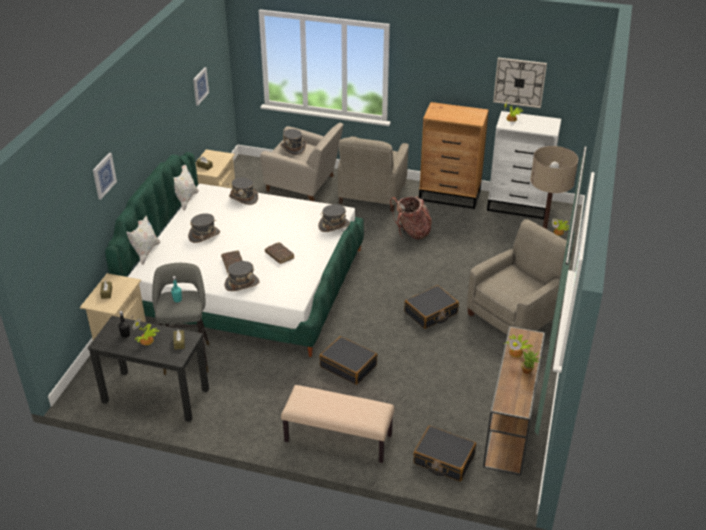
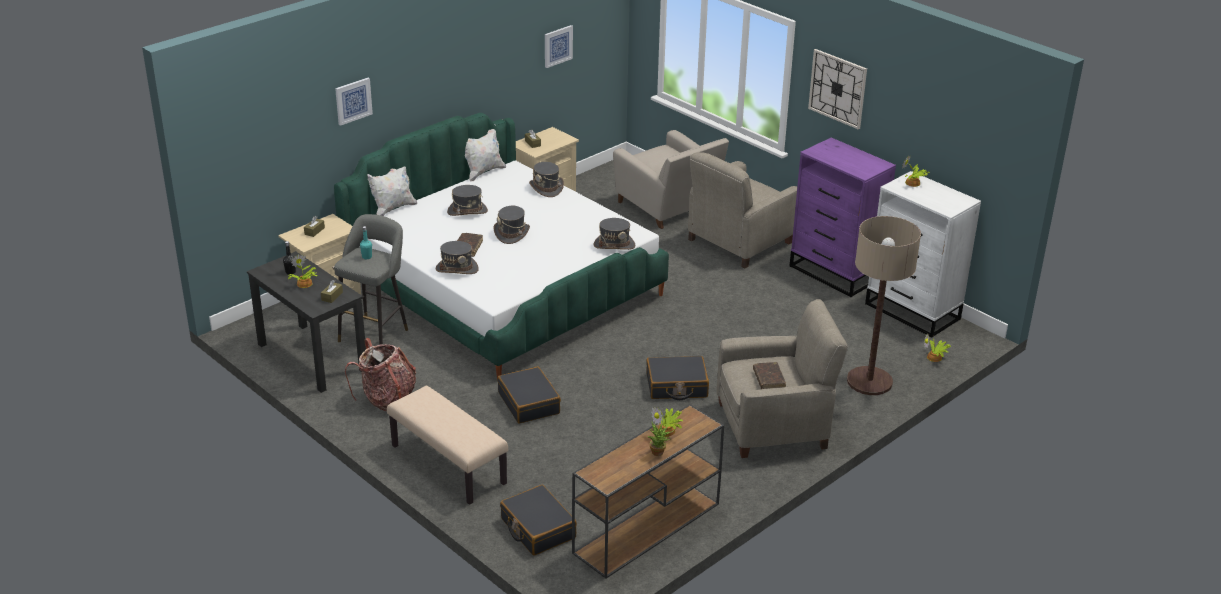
camera: 30 degrees right, 5 degrees down
brown book [265,242,294,264] -> brown book moved to [753,362,786,389]
grey hat [281,129,306,155] -> grey hat moved to [493,206,530,244]
backpack [390,196,432,239] -> backpack moved to [345,338,416,411]
brown dresser [419,102,489,209] -> purple dresser [790,138,896,297]
wall clock [493,57,547,108] -> wall clock moved to [808,49,867,130]

